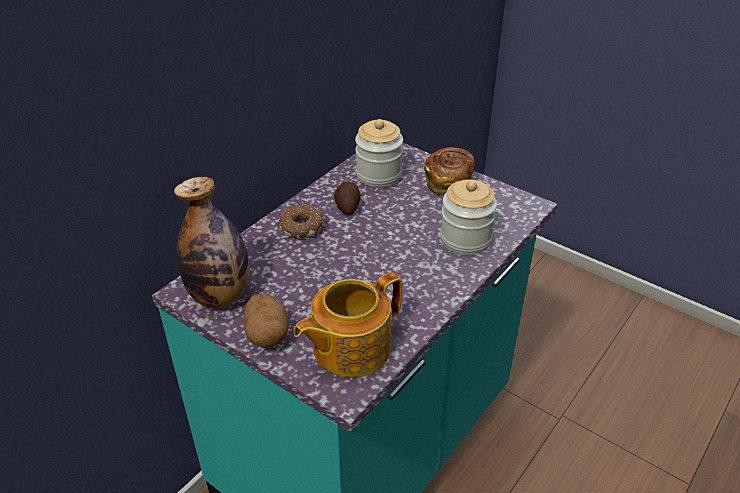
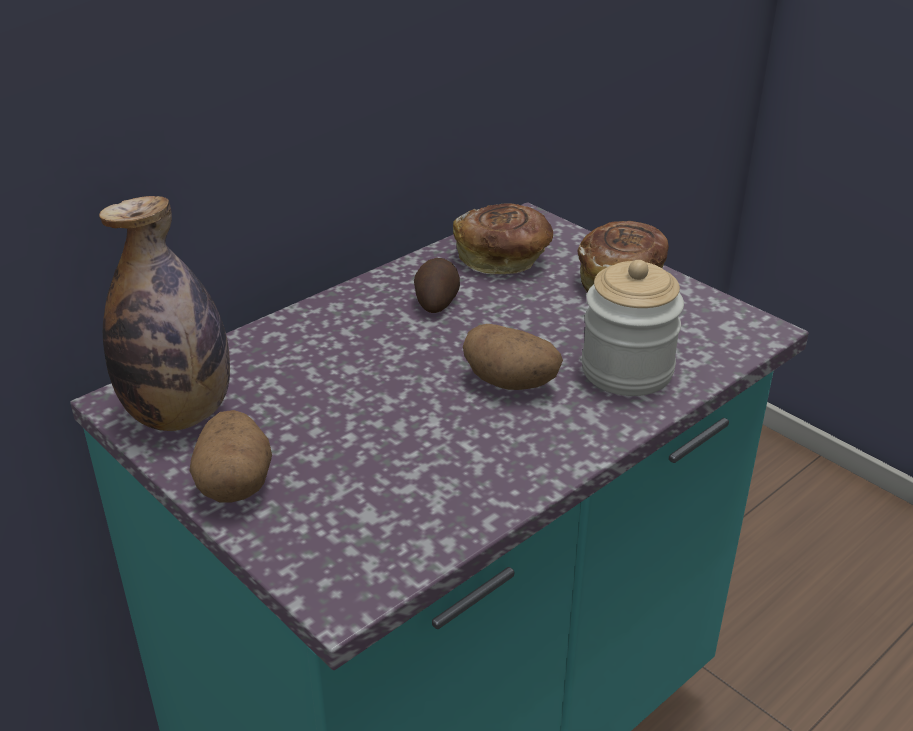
camera: 10 degrees right, 5 degrees down
donut [278,204,324,239] -> none
teapot [293,272,402,378] -> none
jar [355,119,403,187] -> bread [453,203,553,274]
none -> potato [463,324,563,390]

